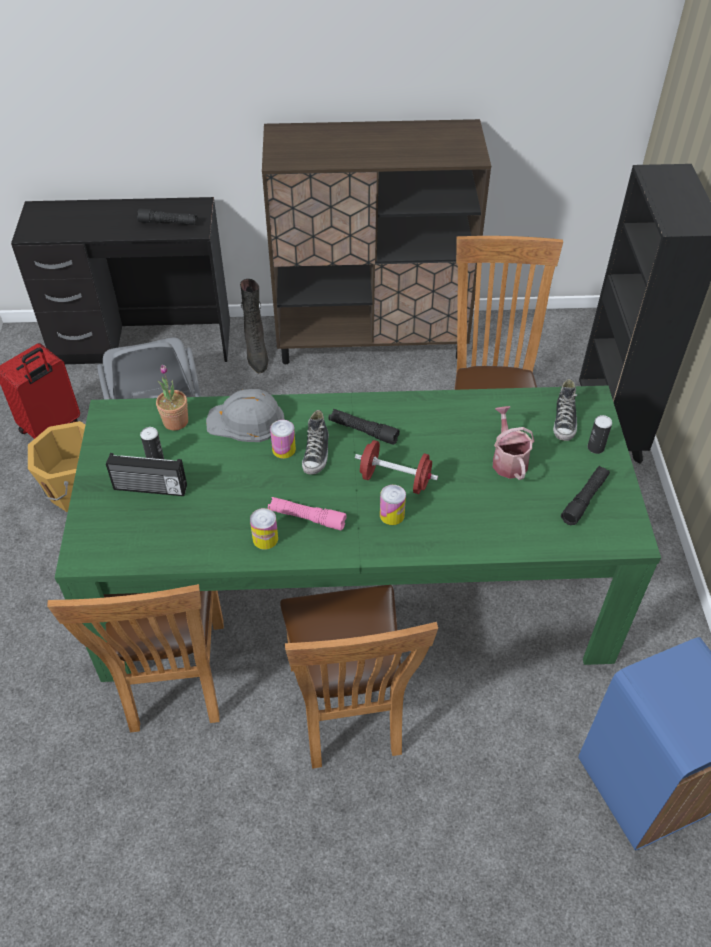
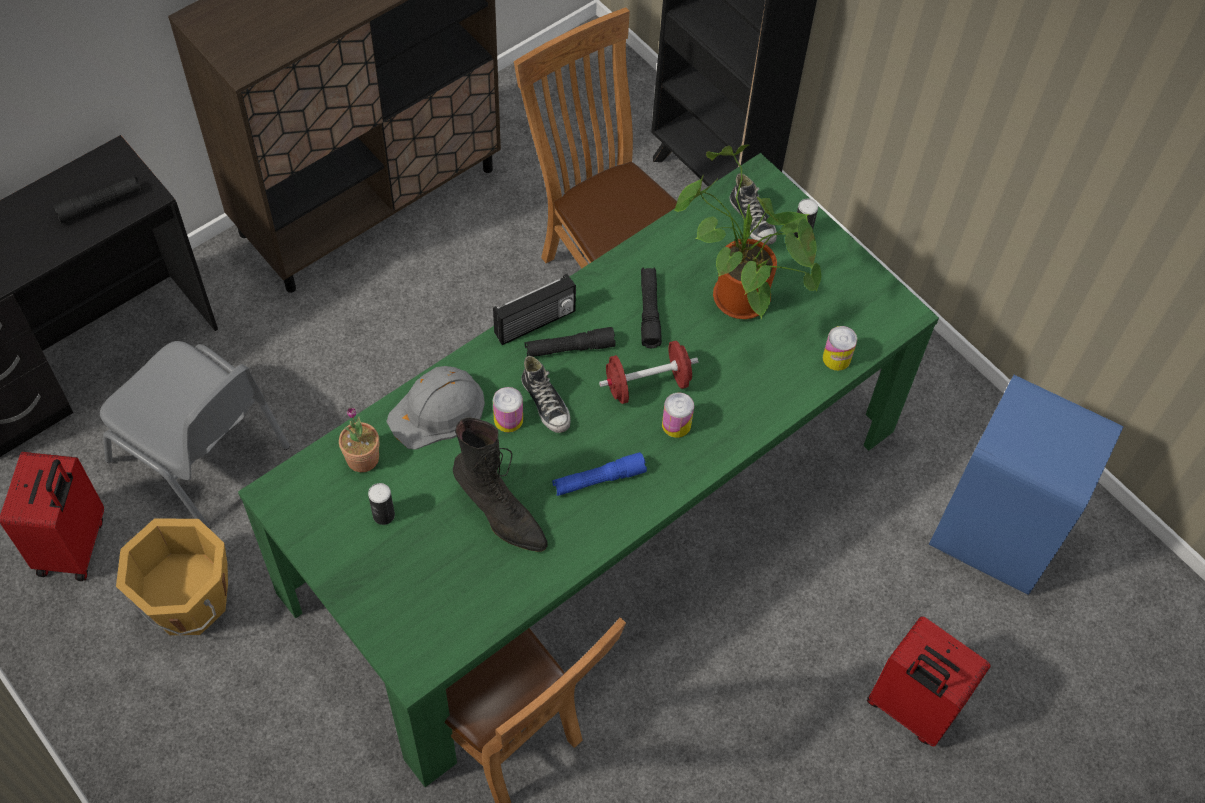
camera: 40 degrees left, 10 degrees up
radio [106,453,187,496] -> radio moved to [493,274,576,345]
black boot [240,279,268,374] -> black boot moved to [453,417,548,552]
can [250,508,278,550] -> can moved to [823,326,857,371]
pink flashlight [268,497,347,530] -> blue flashlight [552,452,647,496]
brown chair [280,585,438,769] -> none
watering can [493,406,534,480] -> potted plant [674,144,821,320]
black flashlight [561,466,610,525] -> black flashlight moved to [641,267,662,348]
none -> red suitcase [867,616,991,746]

